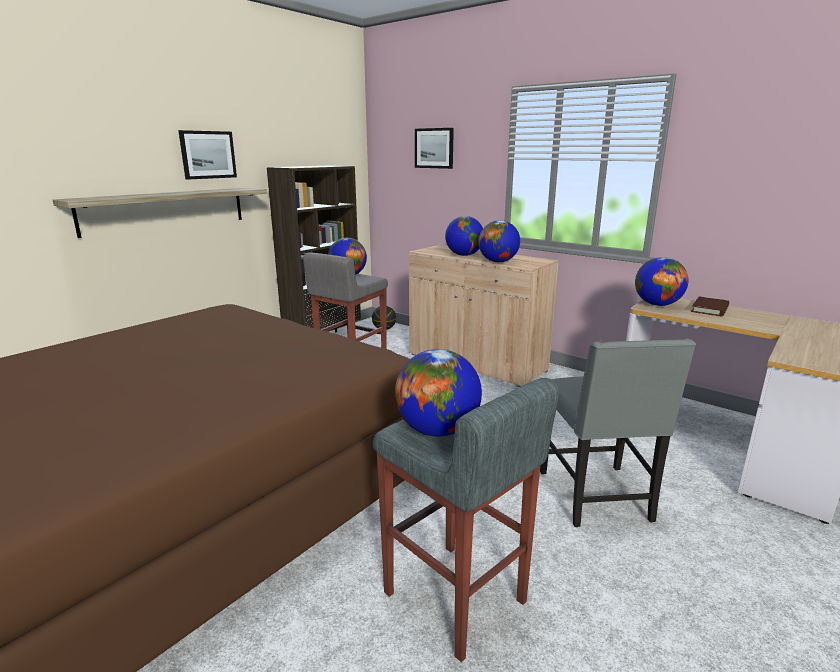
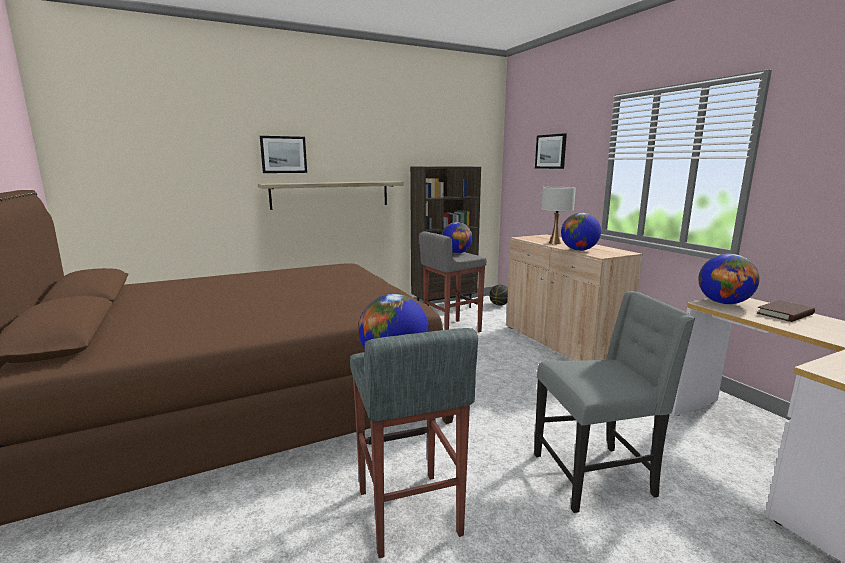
camera: 25 degrees right, 5 degrees down
picture [178,130,237,180] -> picture moved to [260,136,307,173]
globe [445,216,483,256] -> white table lamp [541,186,576,244]
grey chair [540,339,696,527] -> grey chair turned 120 degrees counterclockwise [534,291,695,513]

